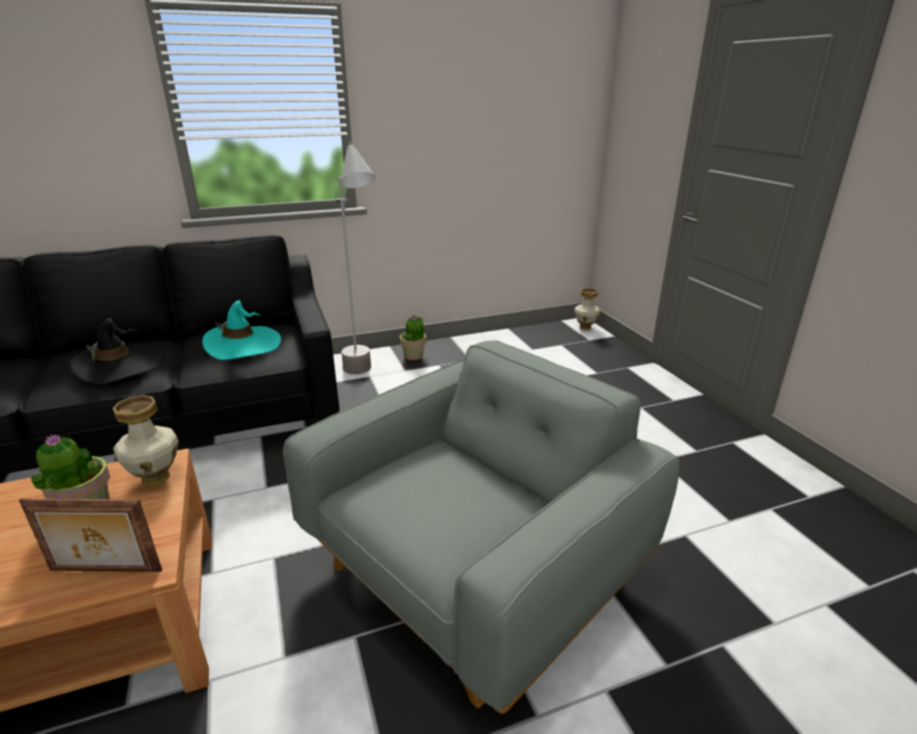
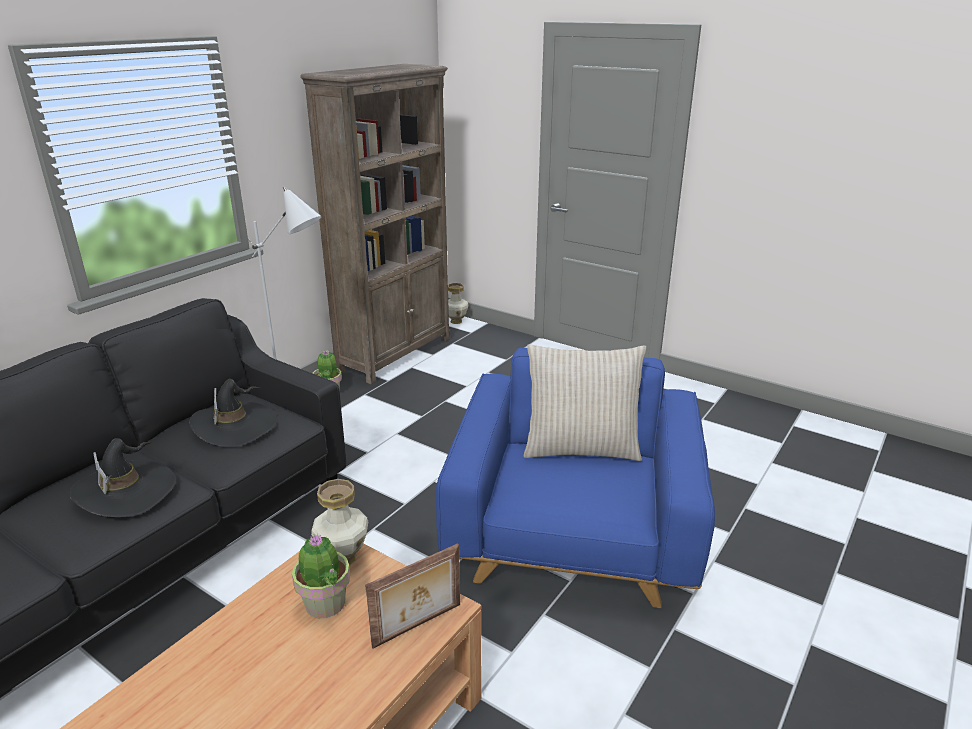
camera: 35 degrees left, 0 degrees up
turquoise hat [202,300,281,360] -> black hat [189,379,277,447]
grey armchair [283,341,680,714] -> blue armchair [436,348,715,608]
none -> brown bookcase [300,64,450,384]
none -> beige pillow [524,344,646,461]

